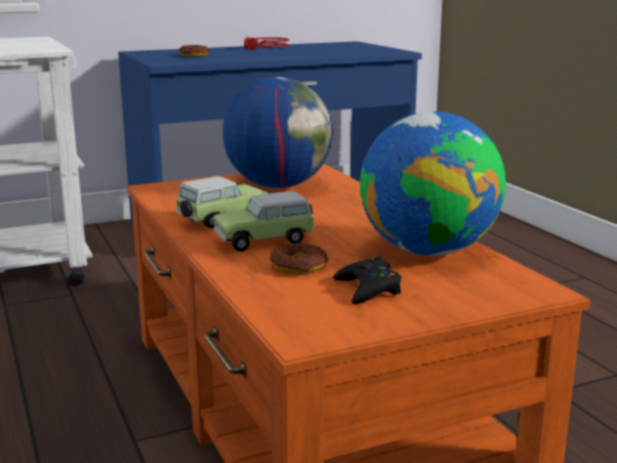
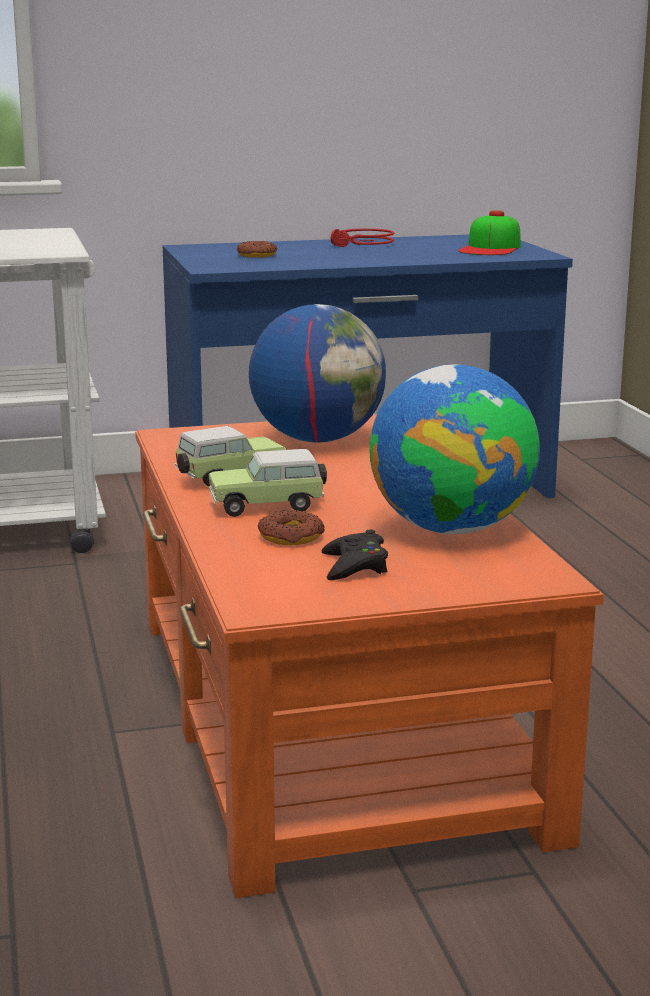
camera: 10 degrees right, 0 degrees up
none -> cap [458,211,521,255]

